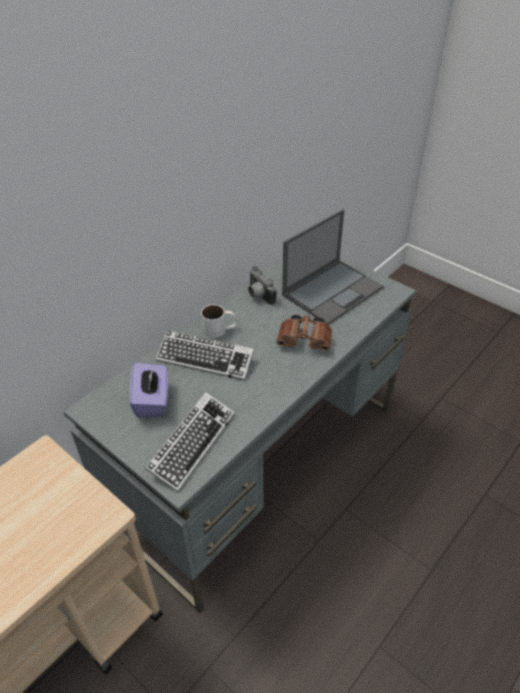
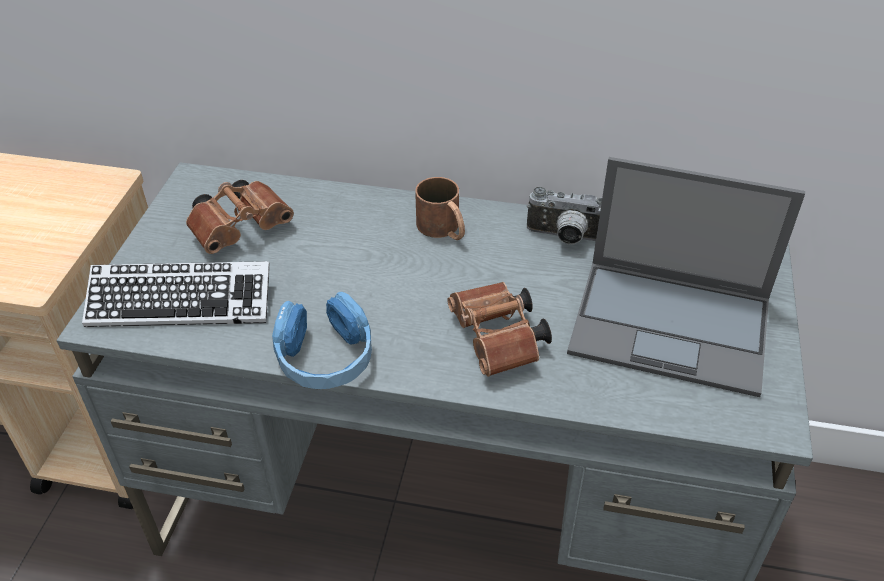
camera: 60 degrees right, 0 degrees up
purple tissue box [129,363,168,418] -> brown binoculars [186,180,294,254]
keyboard [156,330,254,381] -> none
white mug [201,305,238,338] -> brown mug [415,177,465,240]
camera [248,266,277,305] -> camera turned 105 degrees counterclockwise [527,187,602,245]
none -> blue headphones [272,292,372,389]

